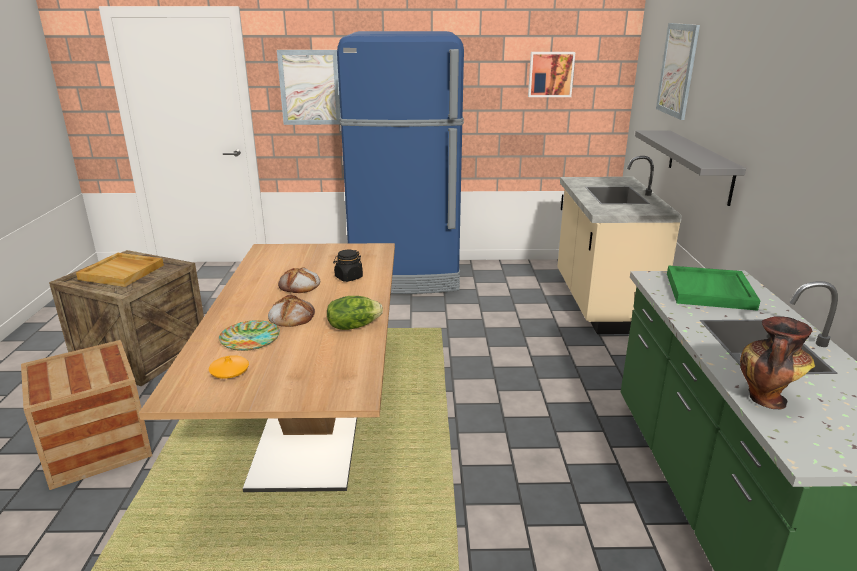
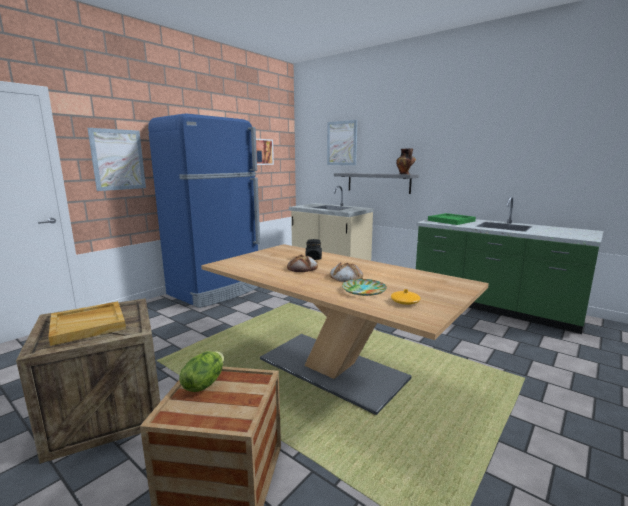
camera: 50 degrees left, 10 degrees down
lettuce [327,296,383,330] -> lettuce moved to [179,351,224,392]
vase [740,316,815,409] -> vase moved to [396,148,416,174]

